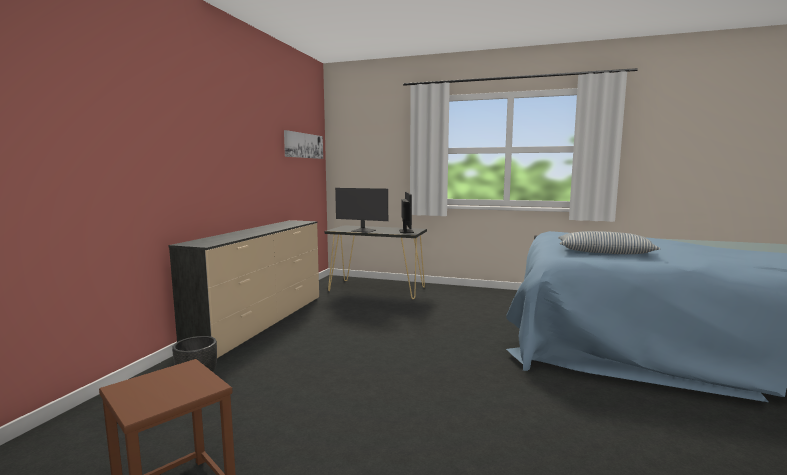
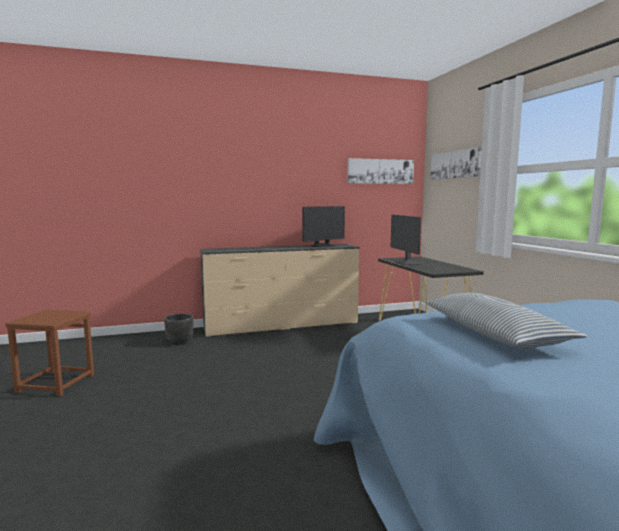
camera: 55 degrees right, 0 degrees up
monitor [399,192,414,233] -> monitor moved to [302,206,345,247]
none -> picture [430,147,482,180]

